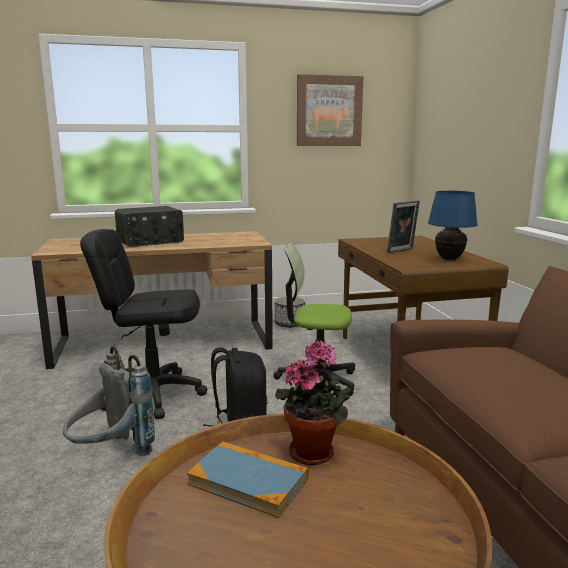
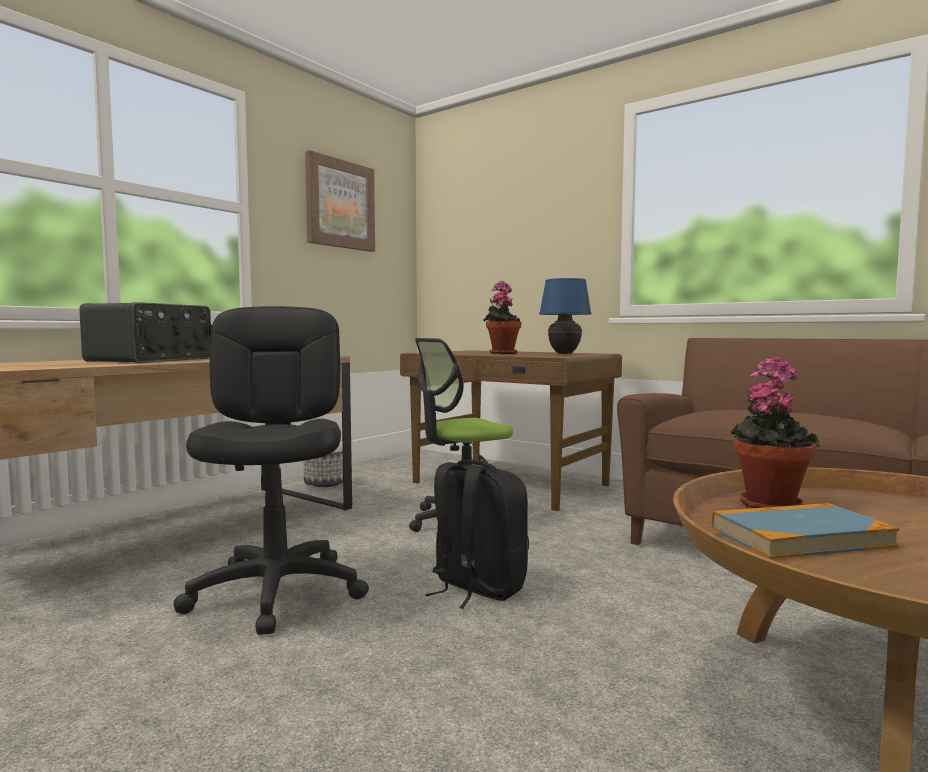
camera: 40 degrees left, 10 degrees down
grey backpack [63,346,155,456] -> none
black office chair [80,229,207,419] -> black office chair turned 120 degrees clockwise [173,306,369,635]
picture frame [387,200,420,253] -> potted plant [483,281,522,354]

